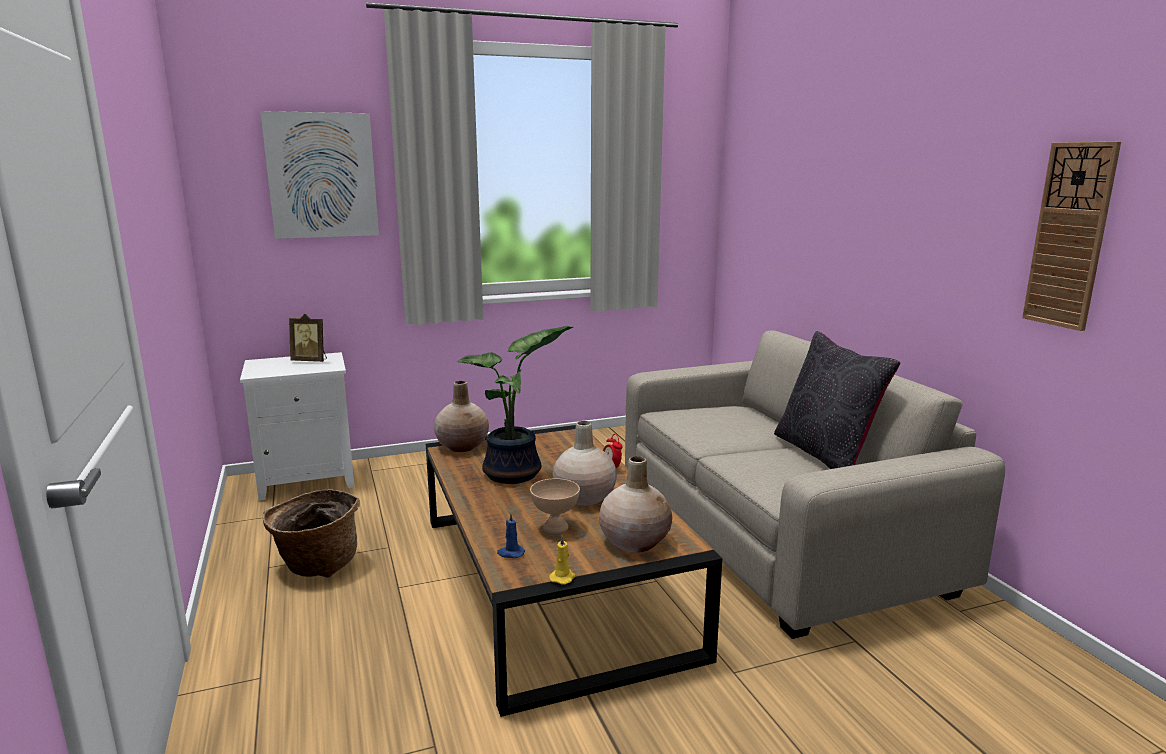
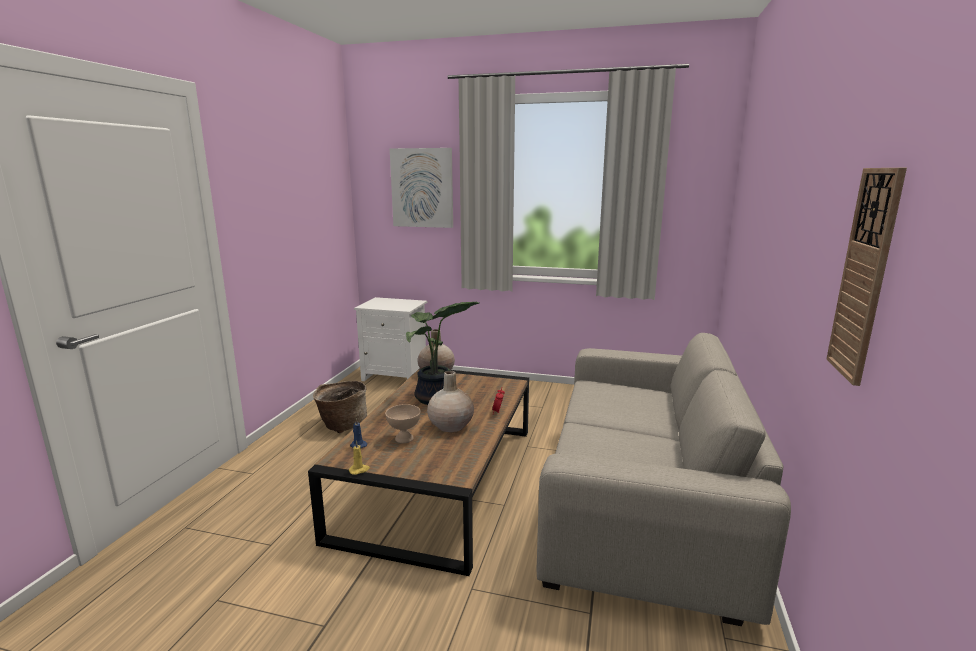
camera: 35 degrees right, 0 degrees up
picture frame [289,314,327,362] -> none
beige vase [599,456,672,553] -> none
black pillow [774,331,900,469] -> none

